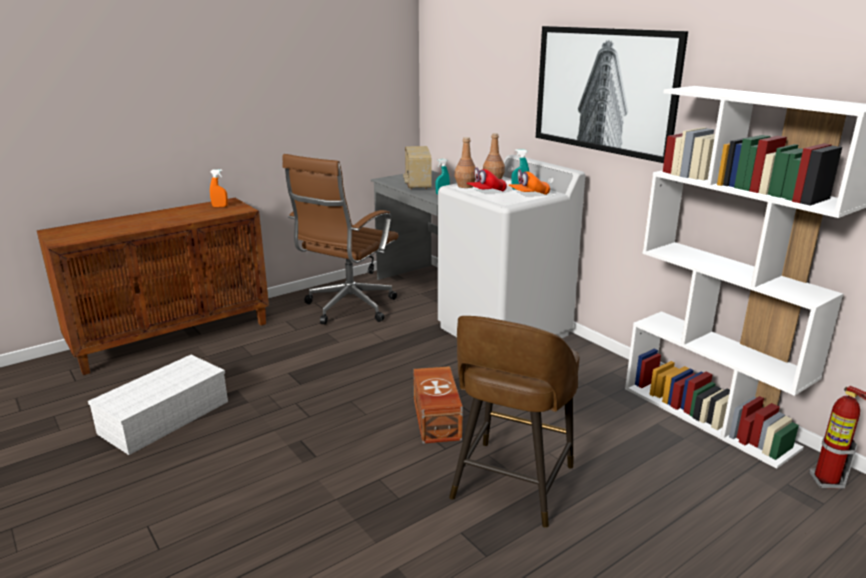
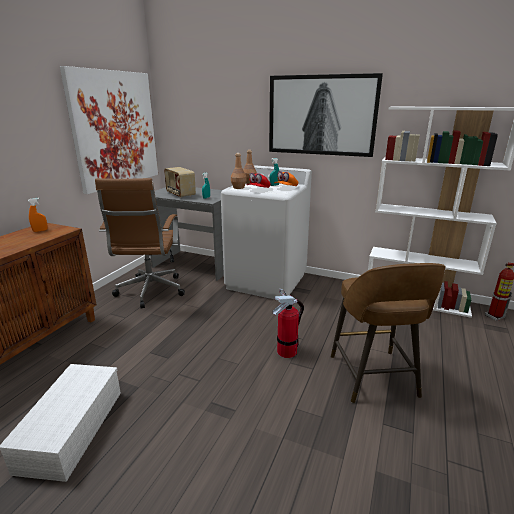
camera: 30 degrees left, 0 degrees up
brown storage box [413,366,463,443] -> fire extinguisher [273,289,304,358]
none -> picture [60,66,158,194]

